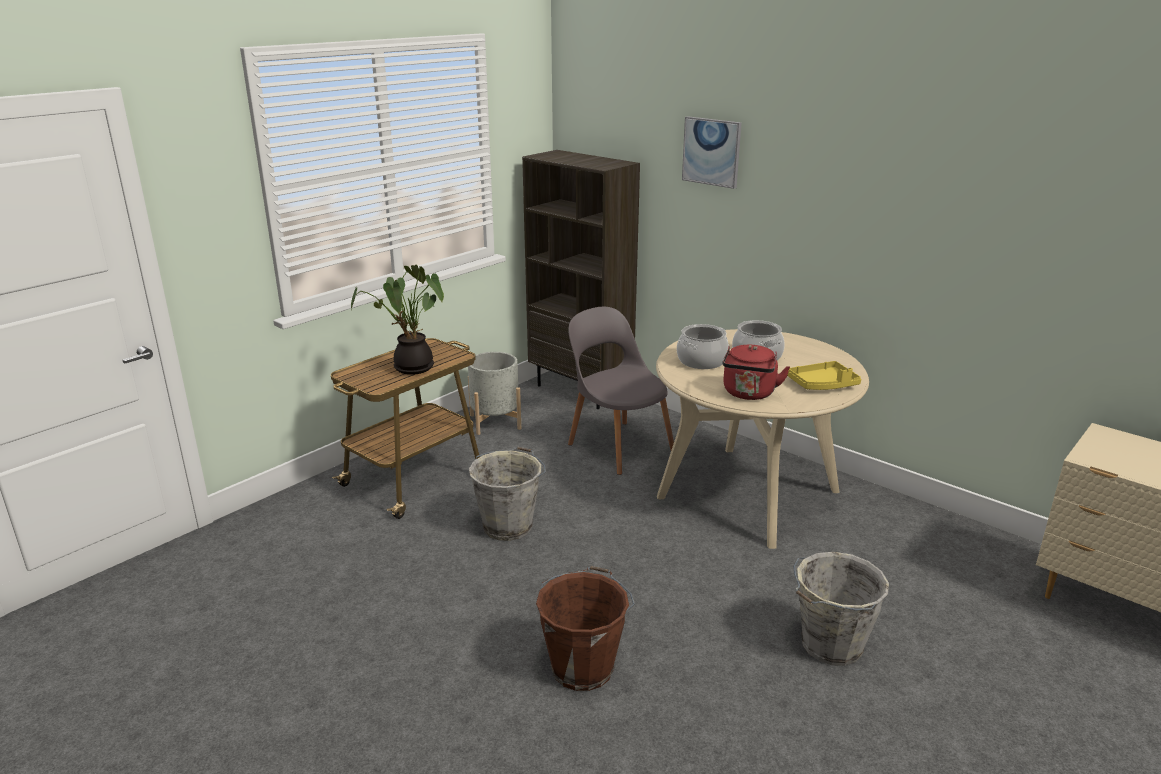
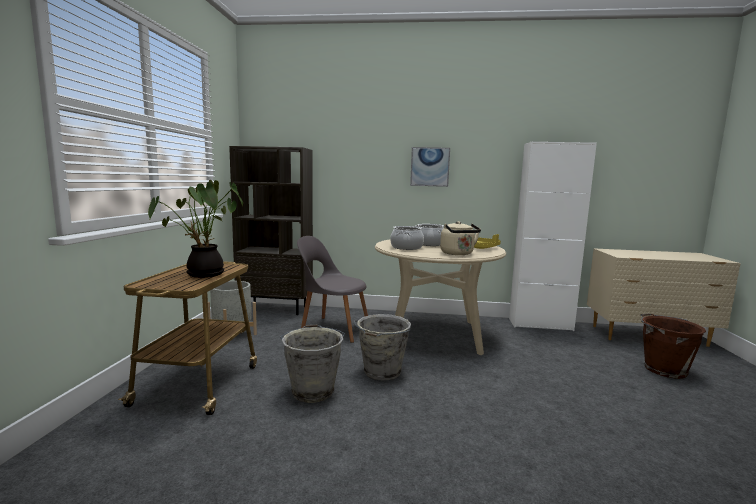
camera: 35 degrees left, 15 degrees down
brown bucket [536,566,635,691] -> brown bucket moved to [641,313,706,379]
picture [682,116,741,189] -> picture moved to [410,147,450,187]
red kettle [722,345,790,400] -> beige kettle [440,221,481,255]
grey bucket [793,552,889,666] -> grey bucket moved to [354,314,411,380]
none -> white cabinet [509,142,597,331]

